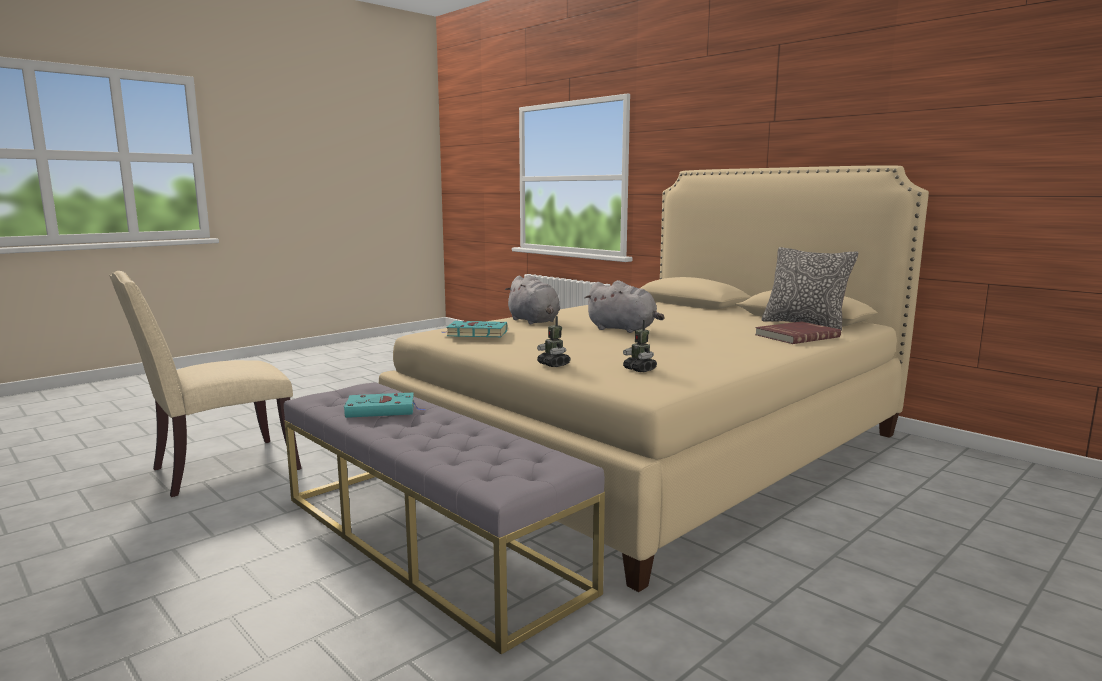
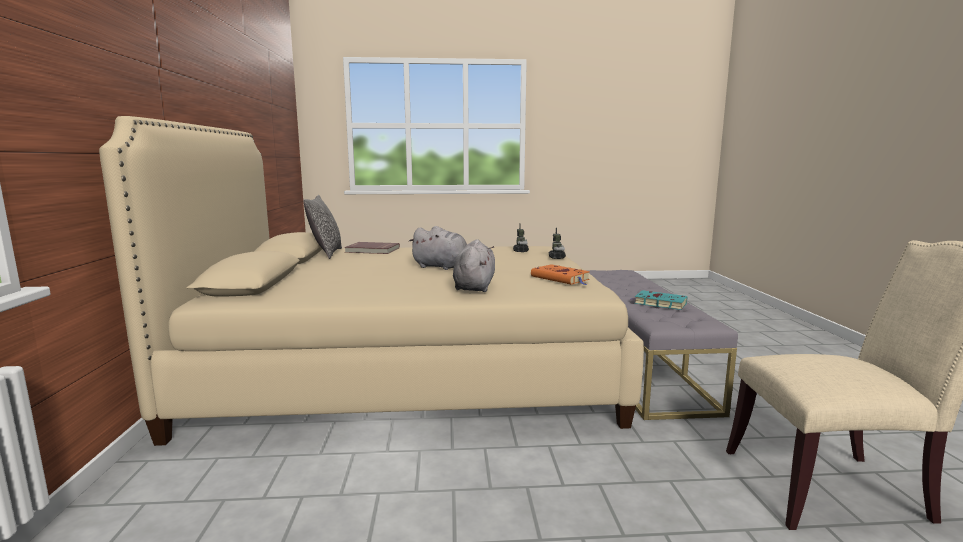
camera: 140 degrees left, 0 degrees up
turquoise book [441,321,507,337] -> orange book [531,264,590,285]
grey plush toy [585,280,664,333] -> grey plush toy turned 135 degrees clockwise [409,226,467,270]

